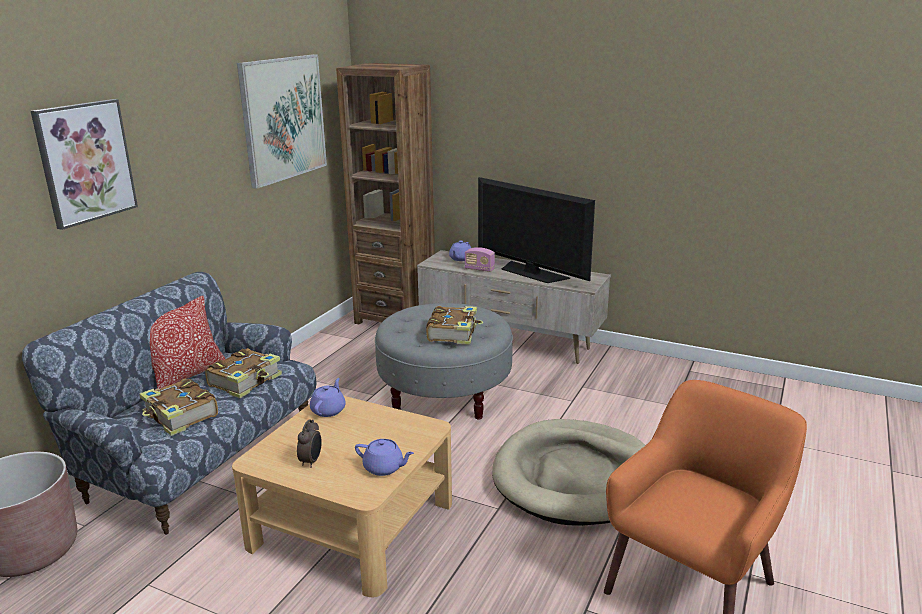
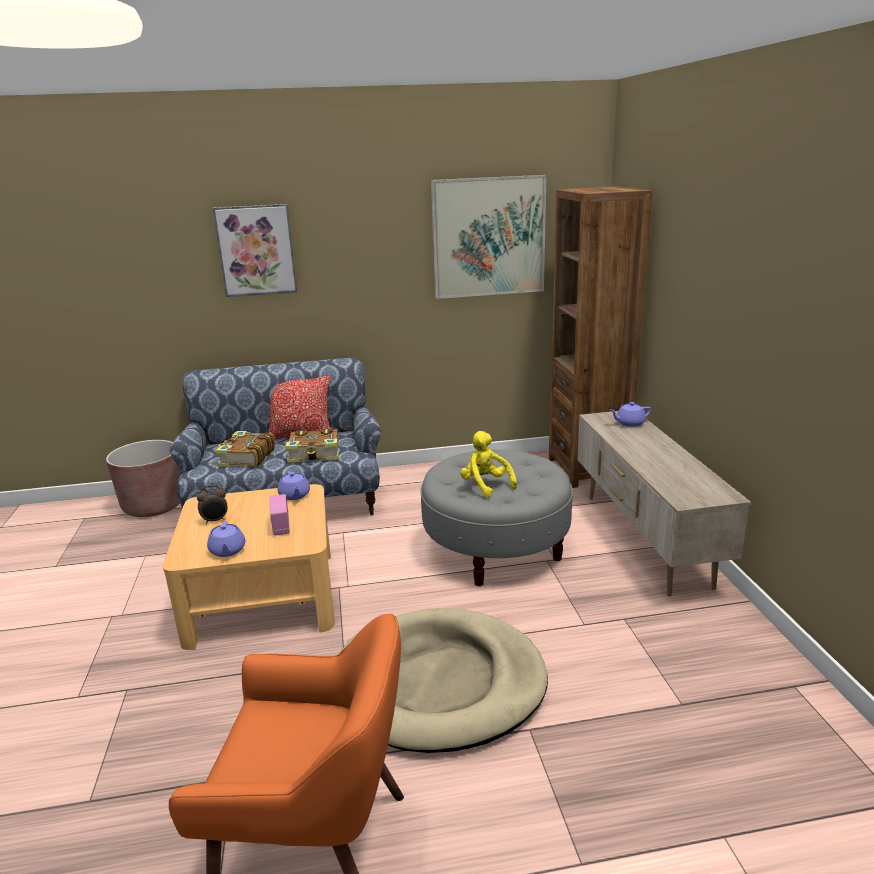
camera: 55 degrees right, 0 degrees up
purple teapot [310,378,346,417] -> purple teapot turned 90 degrees clockwise [278,471,310,500]
book [426,306,483,345] -> yellow plush toy [460,431,517,498]
radio [465,247,495,272] -> radio moved to [270,494,290,536]
television [478,177,595,283] -> none

